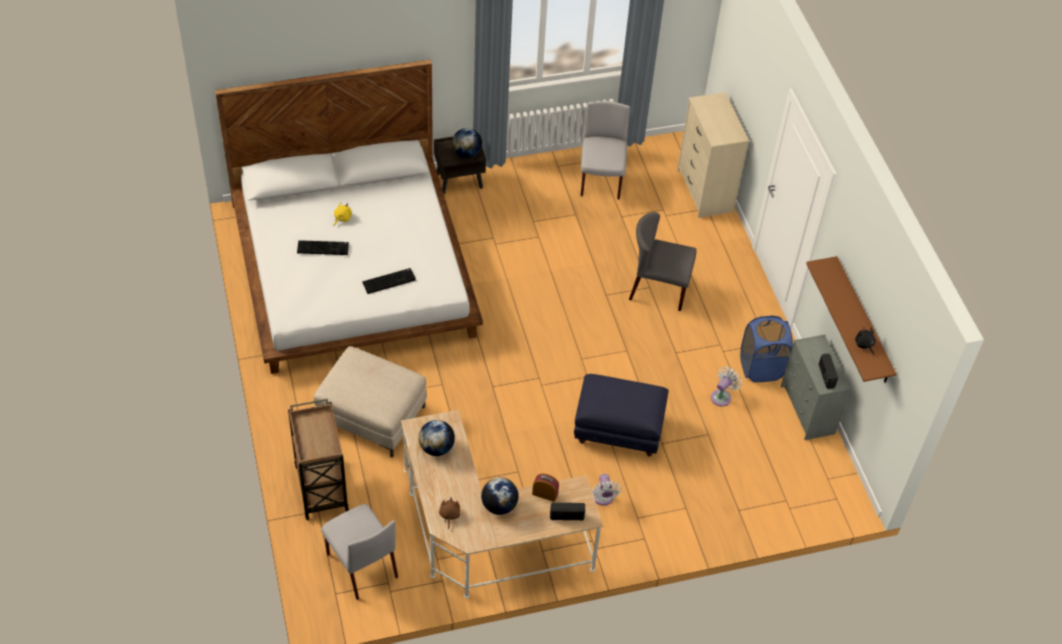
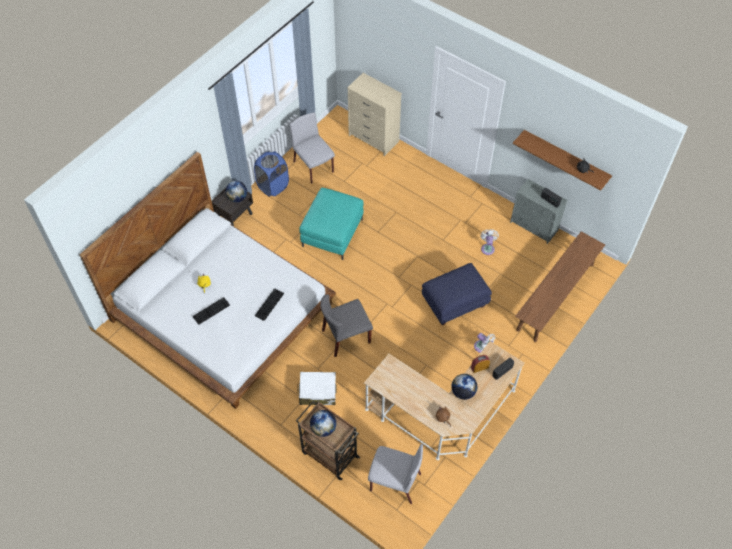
camera: 35 degrees left, 5 degrees up
beige ottoman [314,346,427,458] -> white suitcase [297,372,337,405]
globe [419,420,455,456] -> globe moved to [310,410,336,437]
grey chair [629,212,697,311] -> grey chair moved to [320,294,373,357]
blue laundry basket [740,315,793,382] -> blue laundry basket moved to [254,151,289,197]
none -> turquoise ottoman [299,188,364,260]
none -> brown bench [515,231,605,342]

